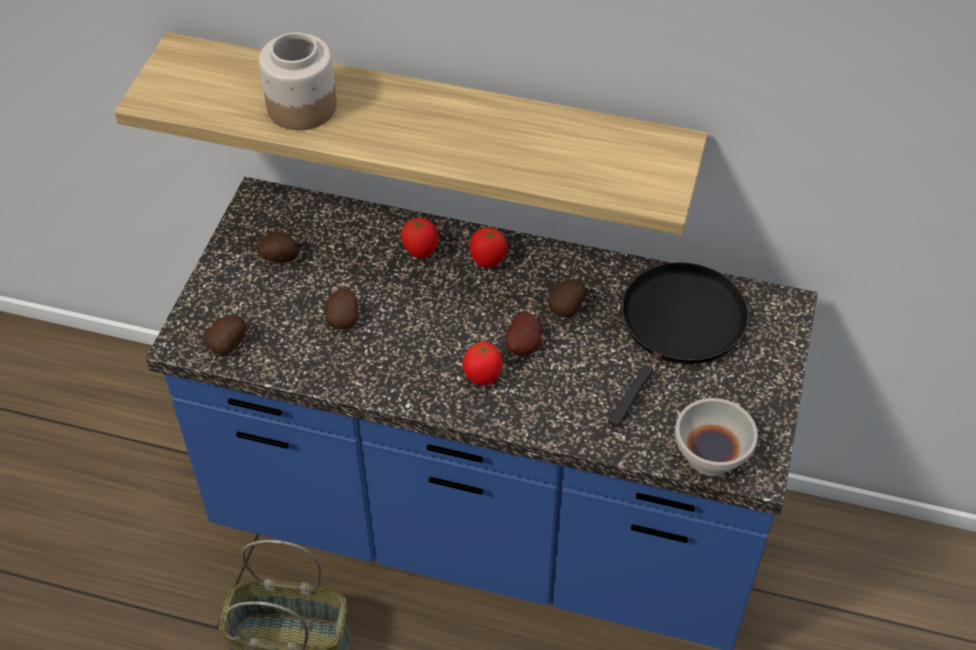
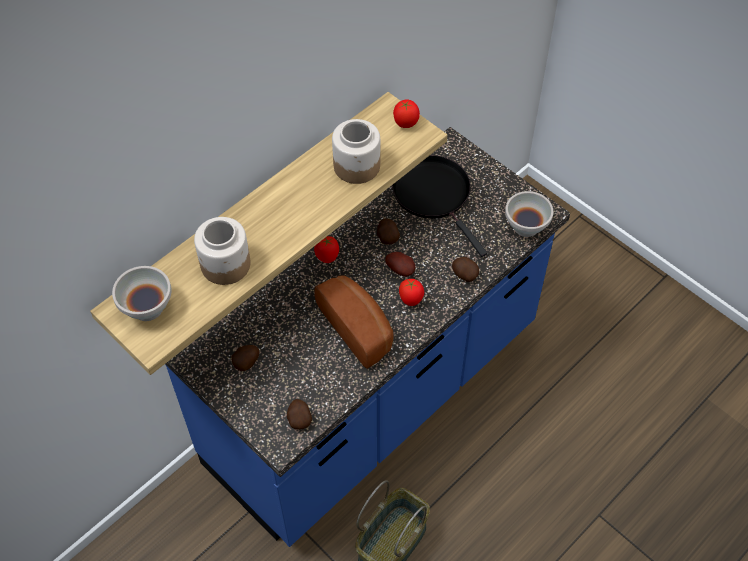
camera: 60 degrees left, 5 degrees up
potato [325,288,359,329] -> potato moved to [452,257,479,282]
tomato [401,218,439,258] -> tomato moved to [393,99,420,128]
none -> white bowl [112,266,172,321]
none -> bread [314,275,394,369]
none -> jar [332,119,380,184]

